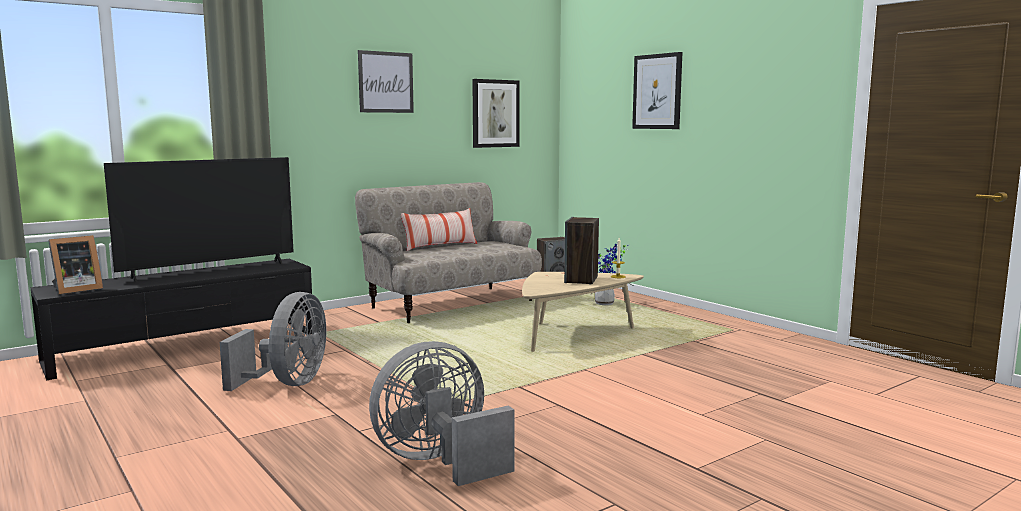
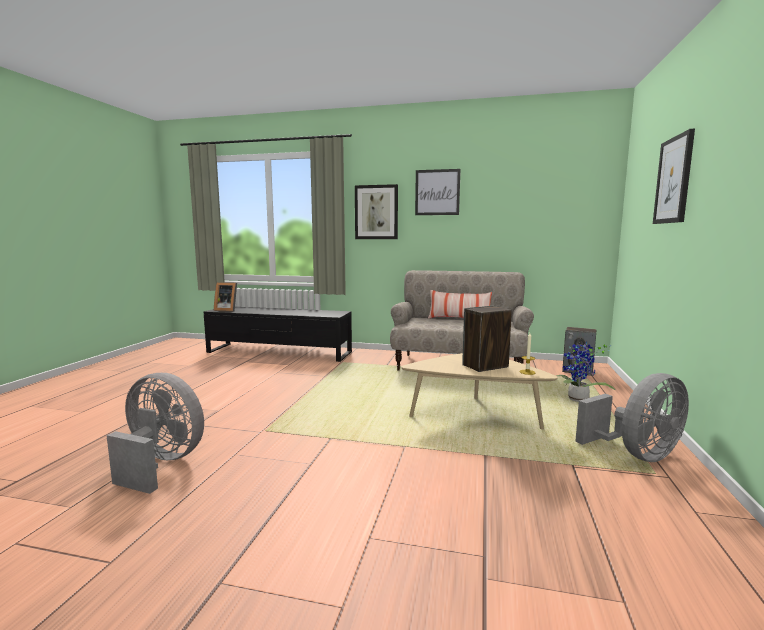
camera: 50 degrees right, 0 degrees up
television [104,157,294,282] -> none
grey fan [220,292,326,391] -> grey fan moved to [575,373,689,462]
picture [472,79,520,148] -> picture moved to [355,184,398,239]

